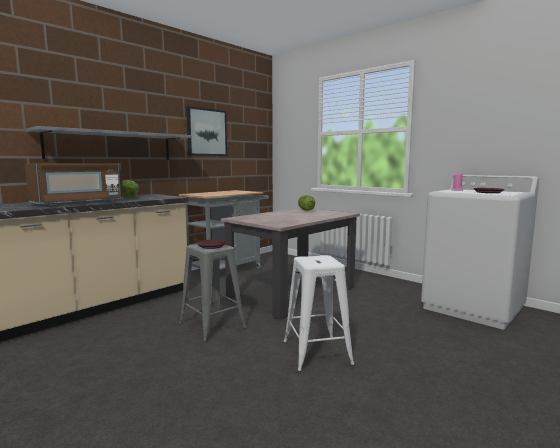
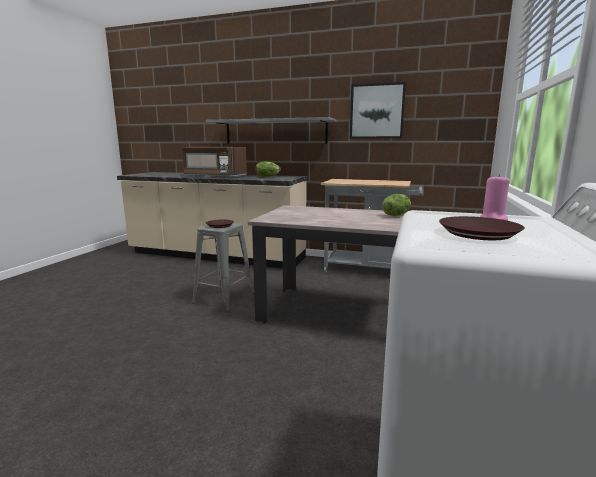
camera: 65 degrees right, 5 degrees up
white stool [283,255,355,372] -> none

